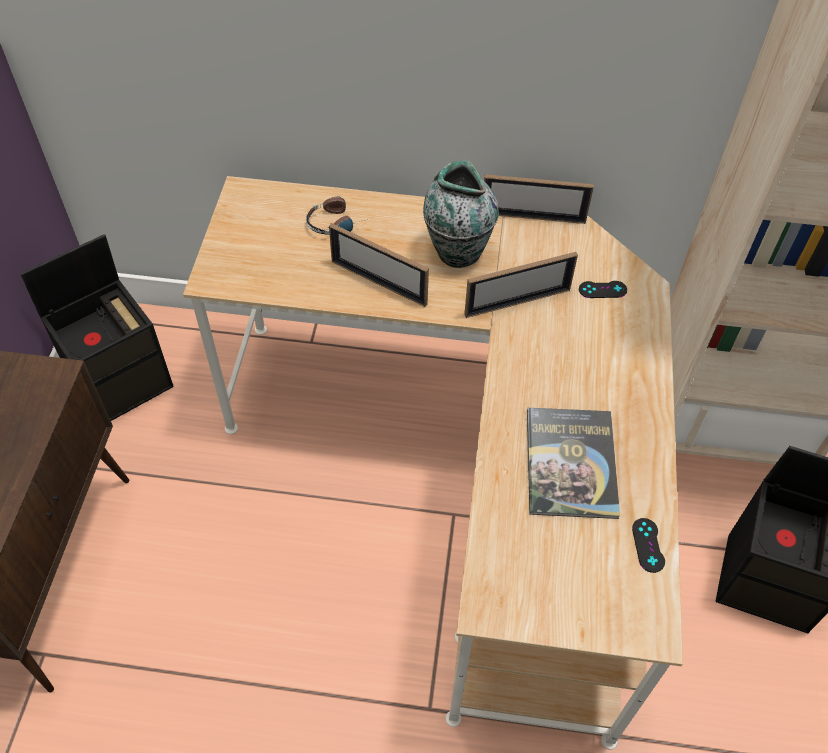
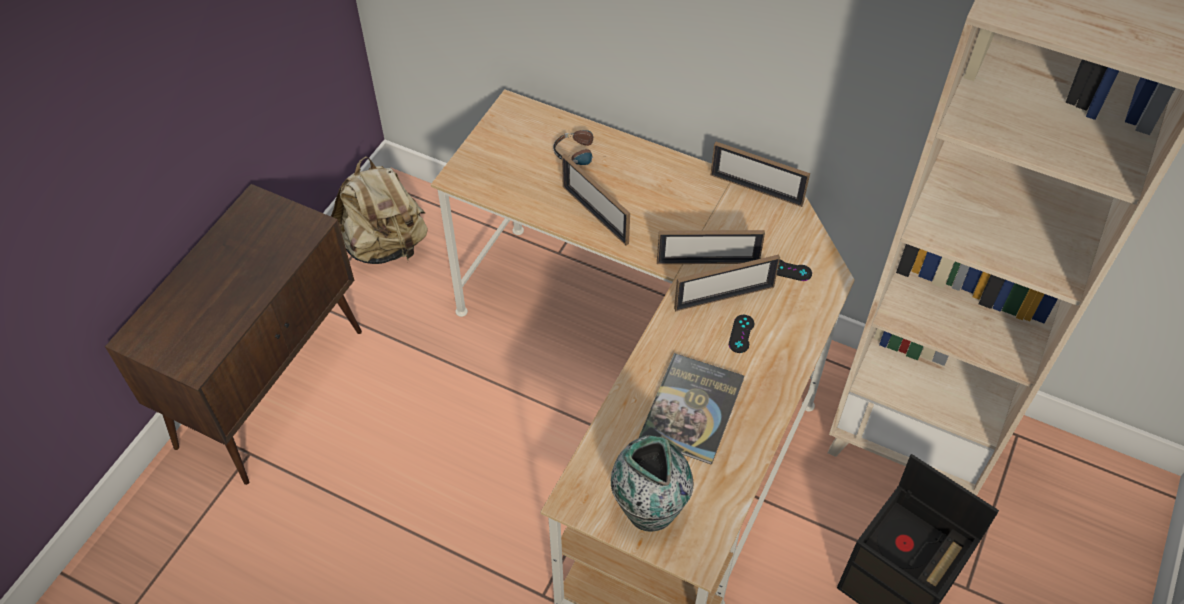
camera: 20 degrees right, 0 degrees up
black storage box [20,234,174,421] -> beige backpack [331,156,428,264]
vase [423,161,499,268] -> vase moved to [611,435,694,532]
black game controller [632,518,665,573] -> black game controller moved to [729,315,754,353]
none -> picture frame [674,254,780,312]

